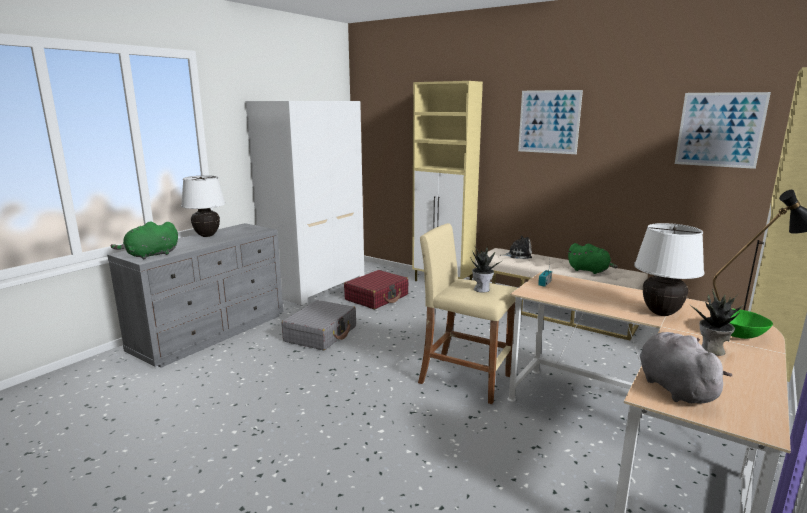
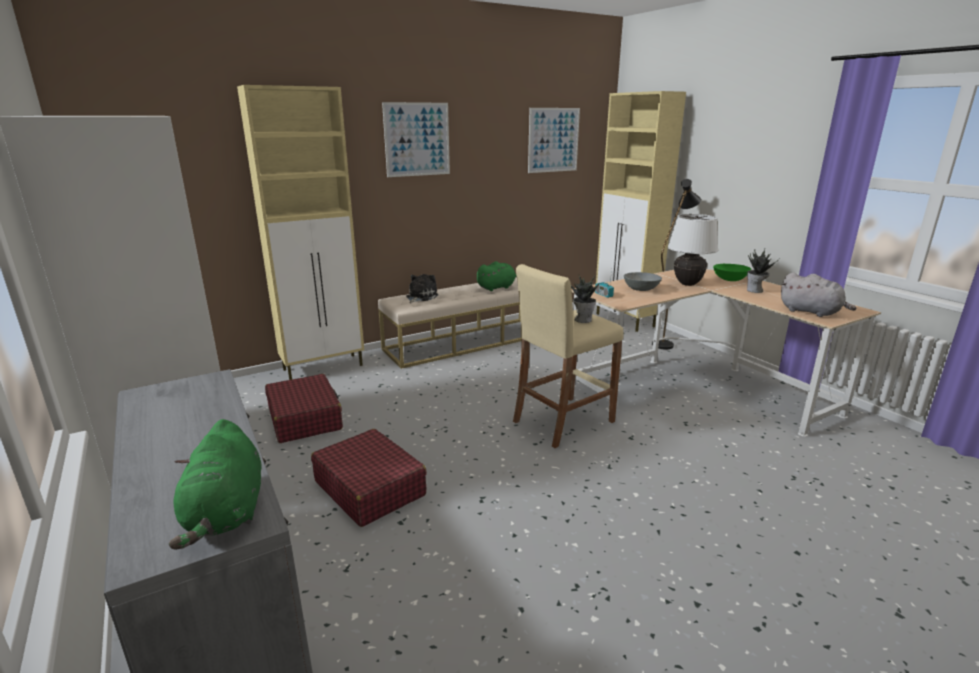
camera: 65 degrees left, 5 degrees up
white table lamp [181,175,226,237] -> none
grey suitcase [282,300,356,351] -> red suitcase [311,429,427,527]
grey plush toy [640,332,732,404] -> grey plush toy turned 150 degrees counterclockwise [781,272,856,317]
none -> grey bowl [624,272,662,291]

